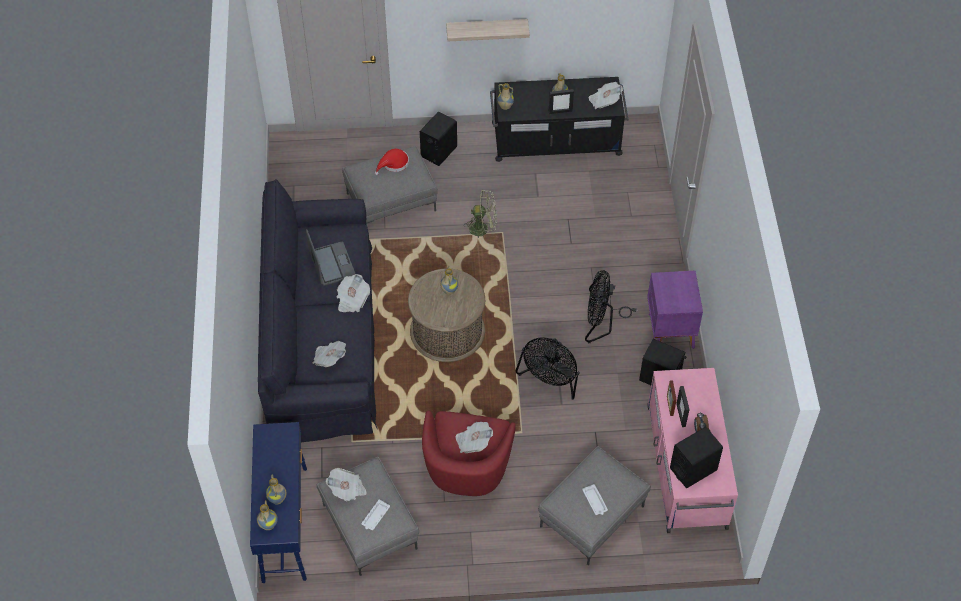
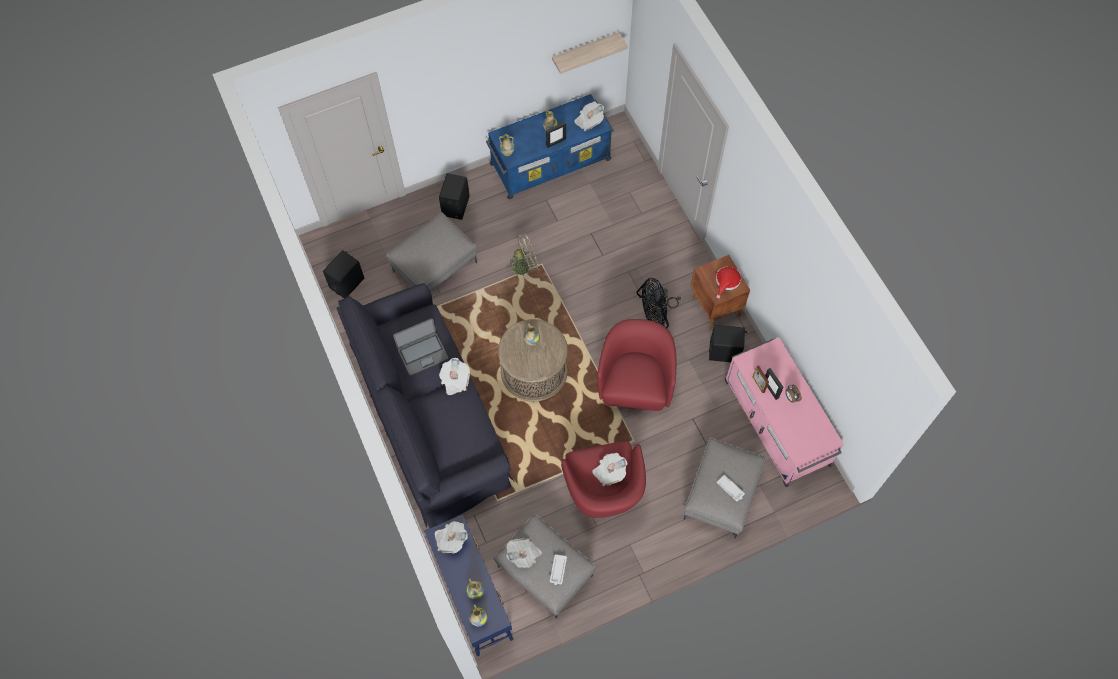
camera: 20 degrees left, 10 degrees up
laptop [306,229,355,286] -> laptop turned 105 degrees clockwise [393,318,448,375]
newspaper [312,341,346,367] -> newspaper moved to [435,521,468,554]
red hat [375,149,409,175] -> red hat moved to [716,266,741,298]
shelf [446,19,530,41] -> shelf moved to [552,32,628,74]
black cabinet [490,77,628,162] -> blue cabinet [486,94,614,199]
black fan [516,338,580,400] -> red armchair [597,319,676,411]
purple nightstand [647,271,703,349] -> brown nightstand [691,255,750,329]
black speaker [670,427,723,488] -> black speaker moved to [323,250,365,298]

